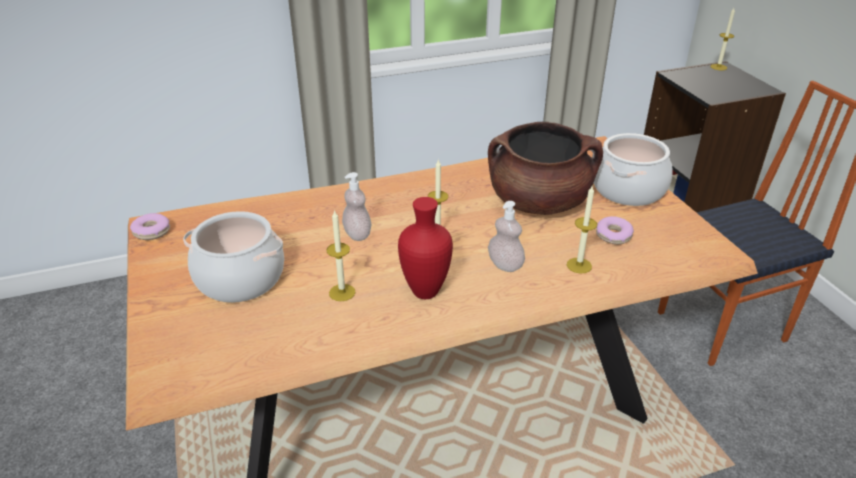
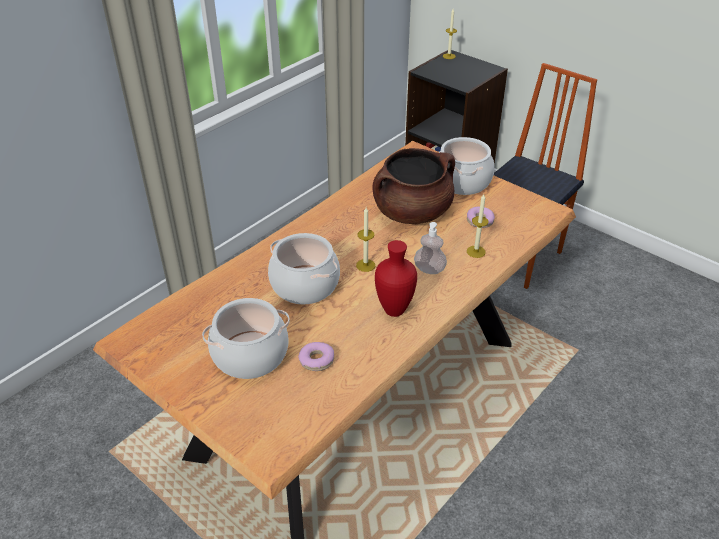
camera: 30 degrees left, 5 degrees up
donut [130,213,170,240] -> donut moved to [298,342,334,371]
candle [326,210,355,301] -> none
soap dispenser [342,172,372,241] -> cooking pot [268,233,340,304]

